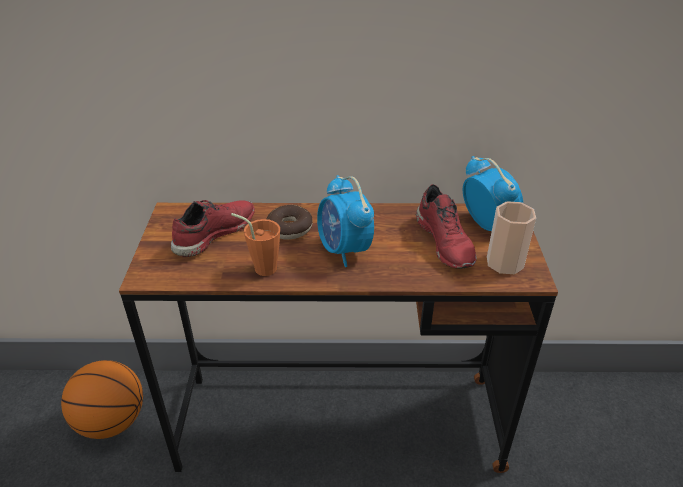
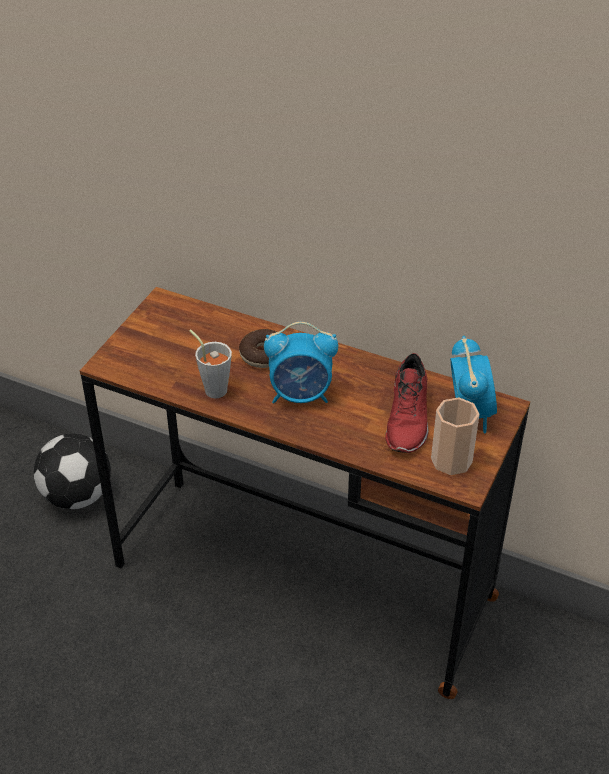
camera: 25 degrees right, 5 degrees up
basketball [61,360,143,439] -> football [33,434,111,509]
red shoe [171,200,255,257] -> none
orange cup [231,213,280,276] -> grey cup [189,330,232,399]
alarm clock [317,175,374,267] -> alarm clock turned 90 degrees counterclockwise [264,322,338,404]

